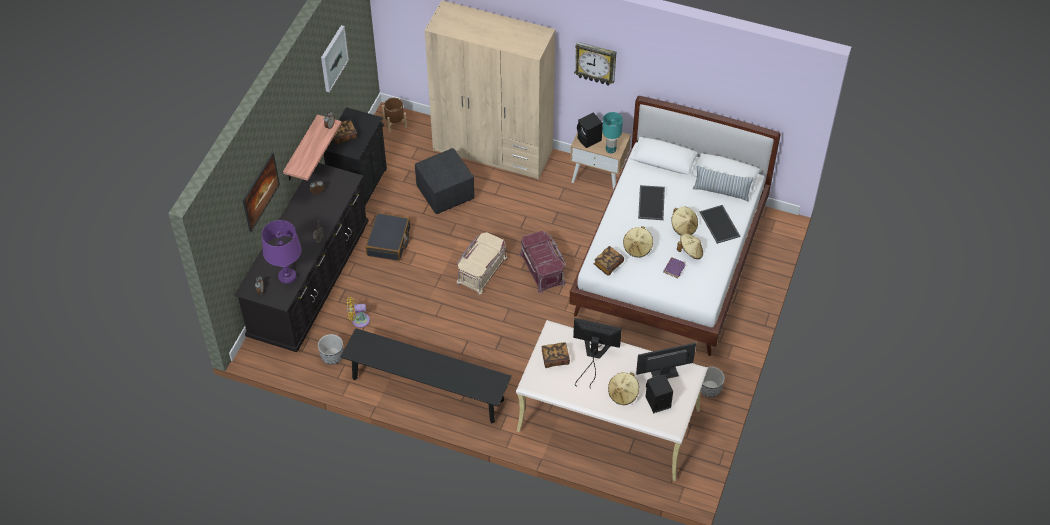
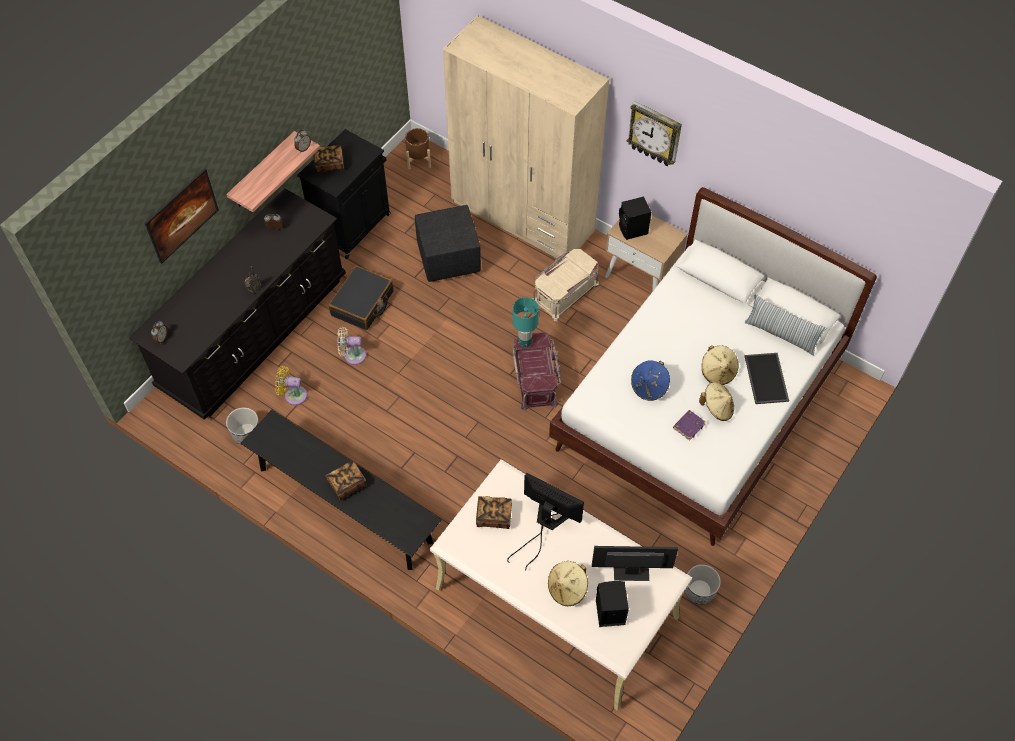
camera: 15 degrees right, 5 degrees up
purple table lamp [262,220,302,284] -> none
picture [321,25,349,92] -> none
beige storage box [457,232,508,295] -> beige storage box moved to [533,249,599,321]
book [594,246,624,276] -> book moved to [326,461,367,500]
turquoise table lamp [602,112,623,153] -> turquoise table lamp moved to [513,297,539,347]
beige hat [623,226,653,257] -> blue hat [631,360,670,401]
tray [638,185,665,220] -> none
none -> beige fan [337,327,366,365]

